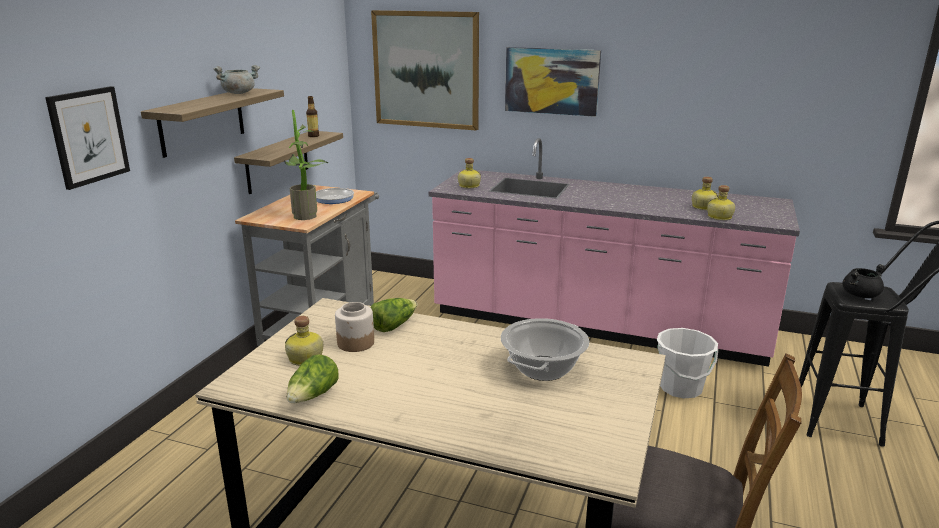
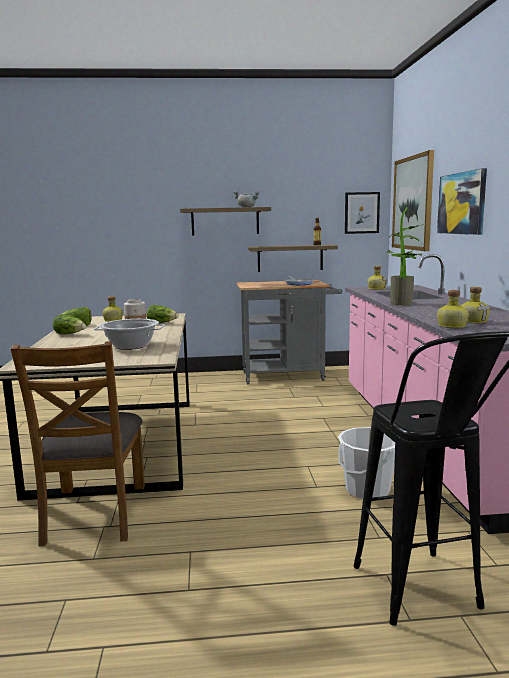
camera: 65 degrees right, 10 degrees down
picture [45,86,130,190] -> picture moved to [345,192,380,234]
potted plant [284,110,329,220] -> potted plant moved to [387,207,424,305]
black cooking pot [842,264,886,298] -> none
none -> lettuce [53,314,86,335]

